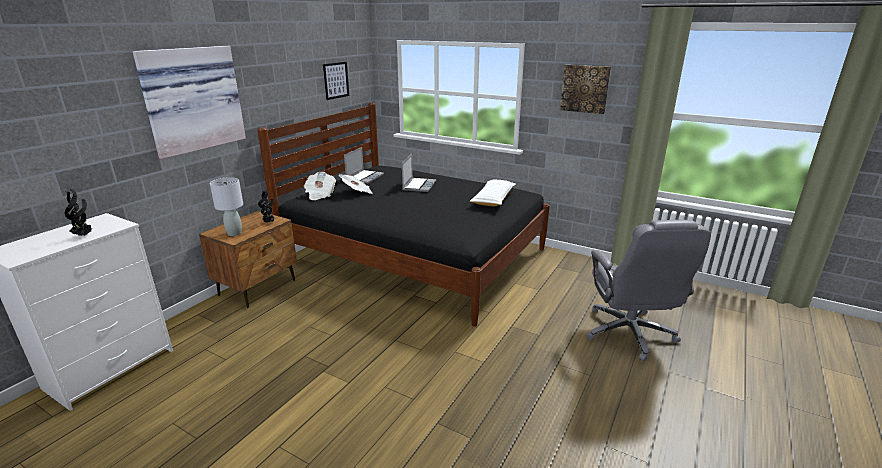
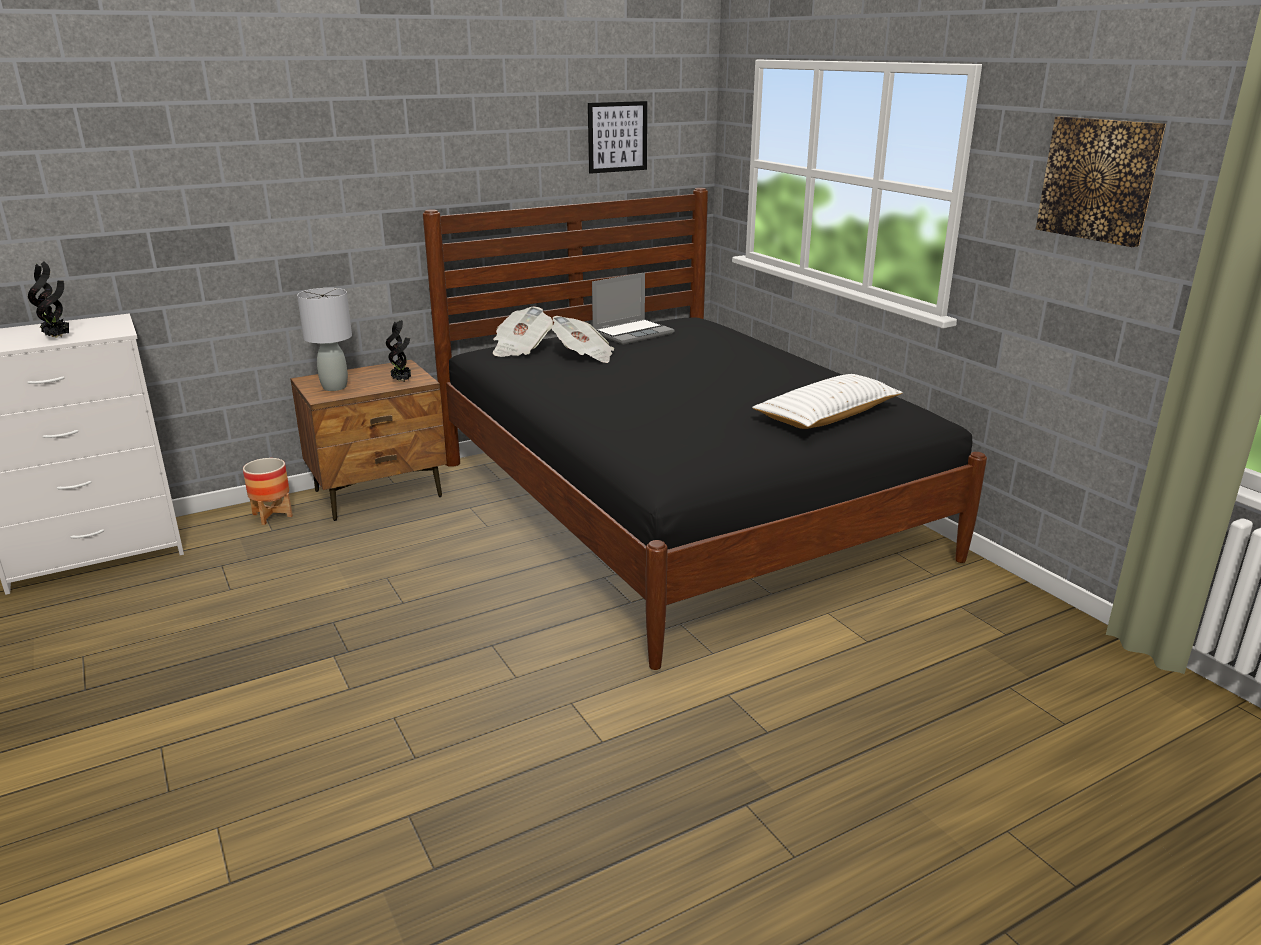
camera: 30 degrees right, 0 degrees up
picture [133,46,246,159] -> none
laptop [402,154,436,192] -> none
grey office chair [586,220,711,362] -> none
none -> planter [243,458,293,525]

